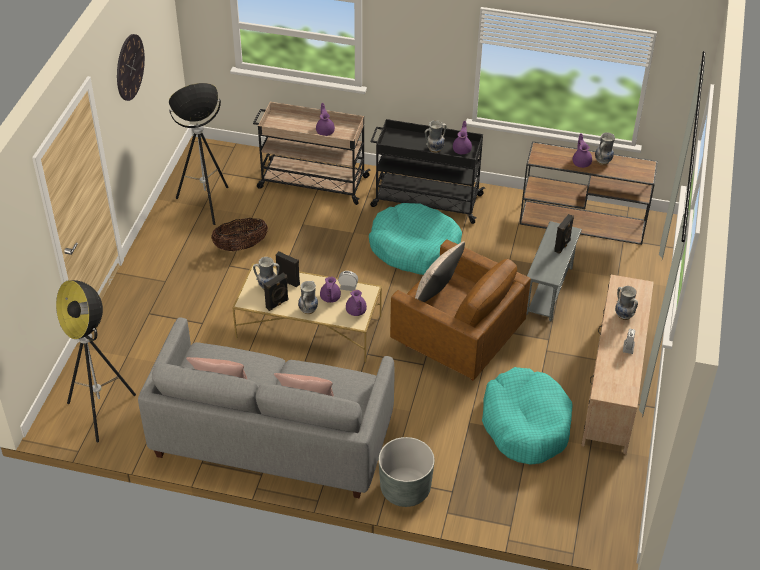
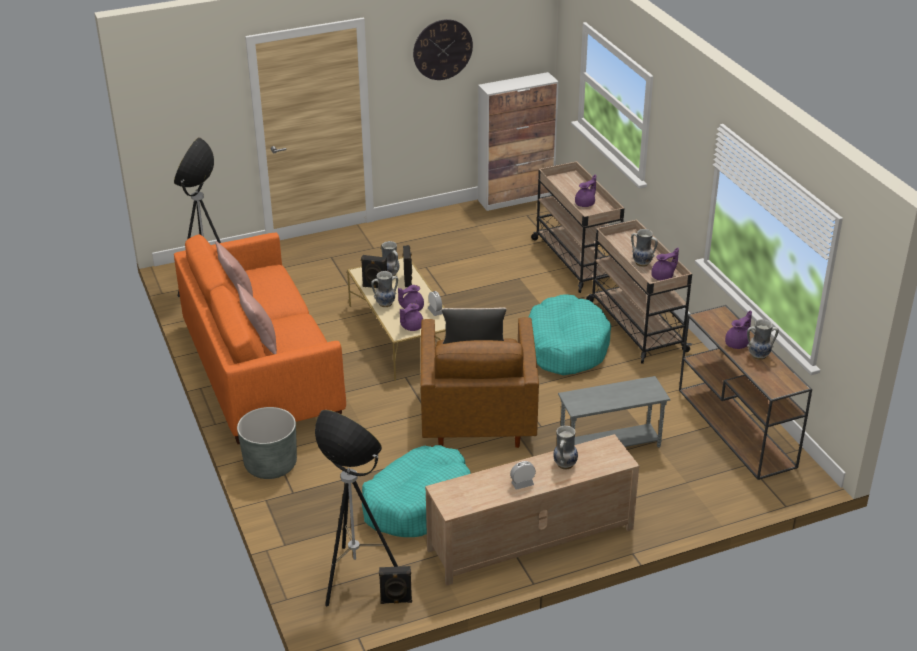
camera: 55 degrees right, 10 degrees down
grey sofa [138,317,395,498] -> orange sofa [174,233,346,444]
floor lamp [169,83,228,225] -> floor lamp moved to [315,410,398,606]
basket [211,218,268,251] -> none
black cart [370,119,485,224] -> beige cart [586,219,692,364]
black speaker [554,214,574,254] -> black speaker moved to [379,566,412,604]
none -> cabinet [478,72,559,211]

